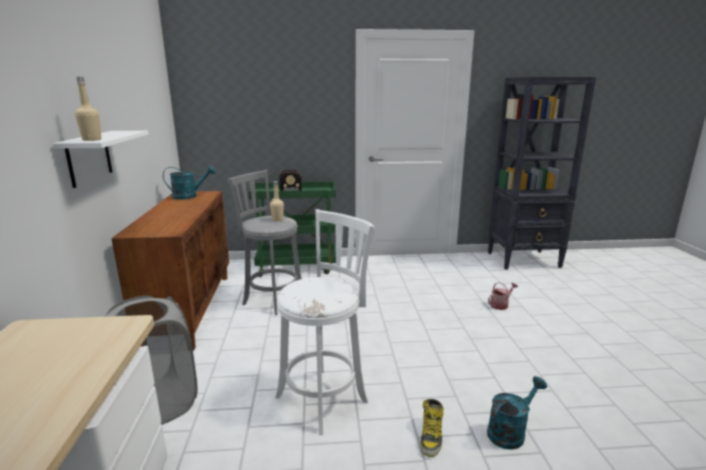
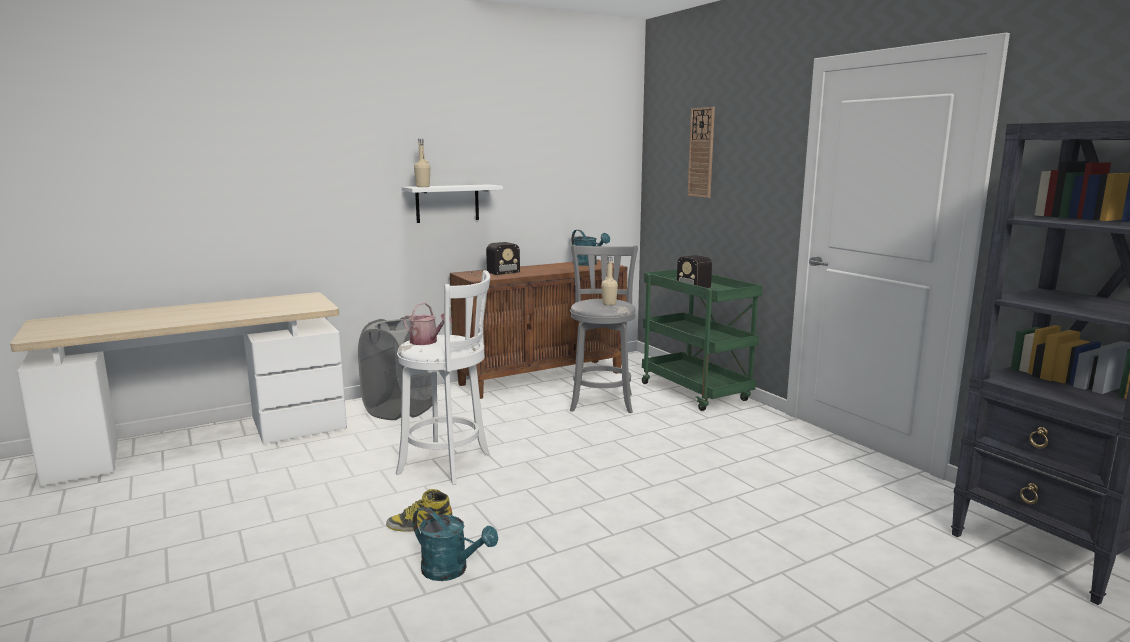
camera: 65 degrees right, 5 degrees down
watering can [488,282,518,310] -> watering can moved to [403,302,452,345]
none -> radio [470,242,520,276]
none -> wall clock [688,107,715,198]

